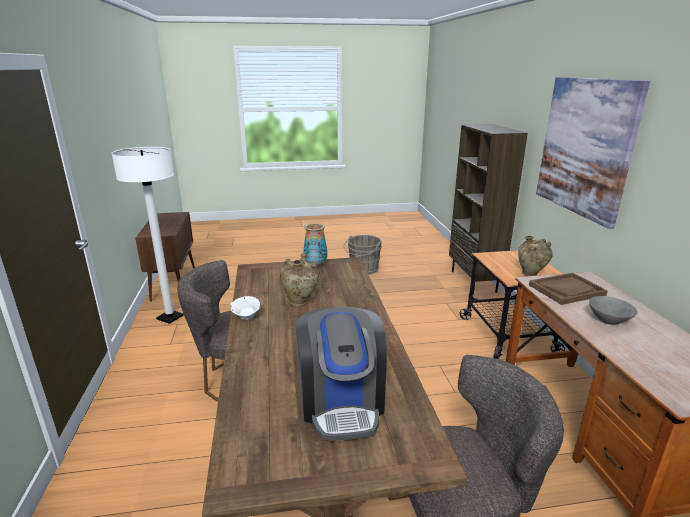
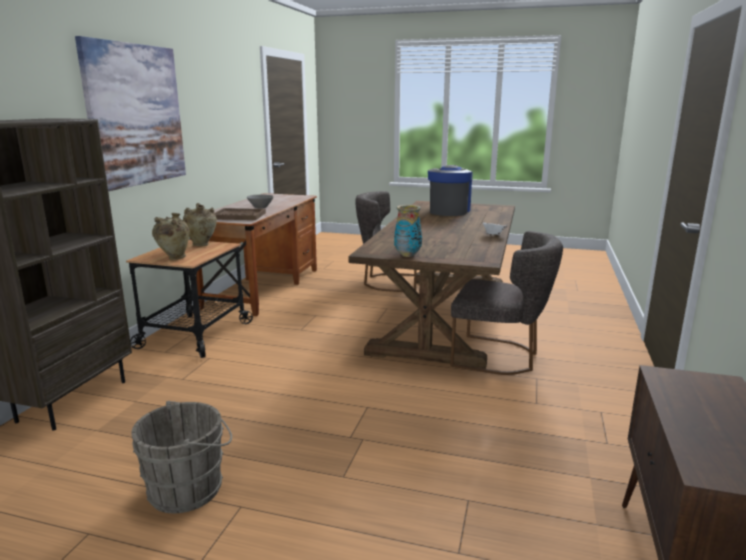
camera: 155 degrees left, 5 degrees down
white floor lamp [111,147,184,324] -> none
beige vase [280,253,319,306] -> beige vase moved to [152,213,190,260]

